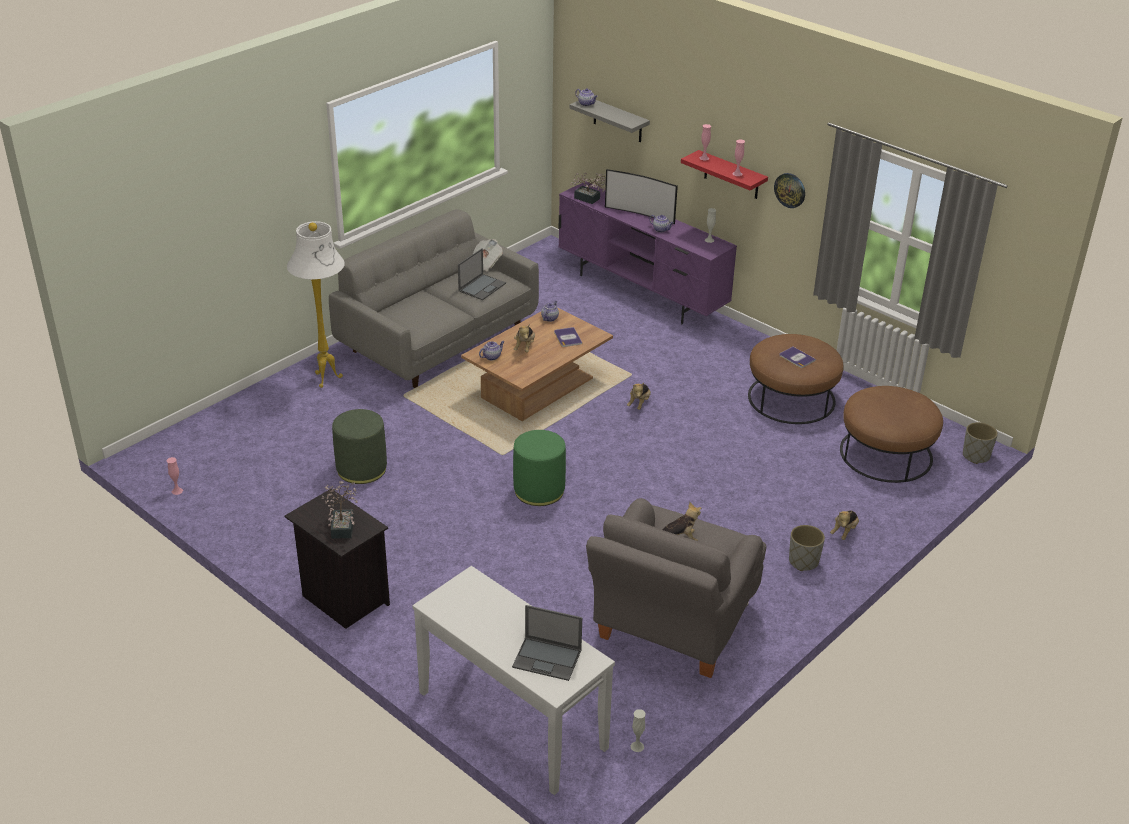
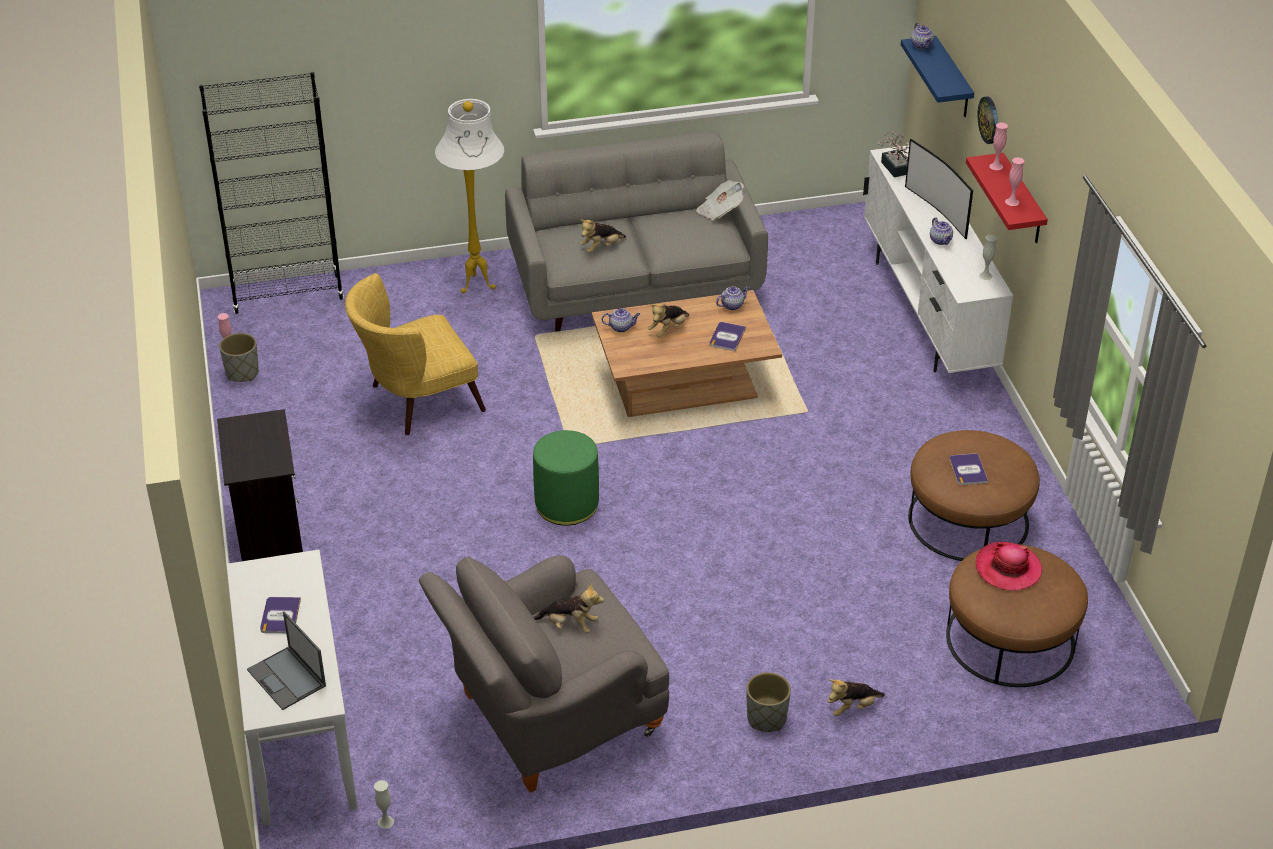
camera: 35 degrees right, 5 degrees up
potted plant [322,481,358,539] -> none
green ottoman [332,409,387,484] -> yellow armchair [345,273,486,435]
laptop [458,248,506,300] -> none
purple tv stand [559,181,737,324] -> white tv stand [863,145,1013,373]
grey shelf [569,100,650,142] -> blue shelf [901,36,974,117]
plush toy [627,383,651,410] -> plush toy moved to [580,219,626,253]
wall clock [774,173,805,208] -> wall clock moved to [978,96,998,144]
grey planter [963,422,998,464] -> grey planter moved to [219,333,259,382]
none -> black bookcase [199,72,344,314]
none -> book [260,597,301,633]
none -> hat [976,542,1042,591]

